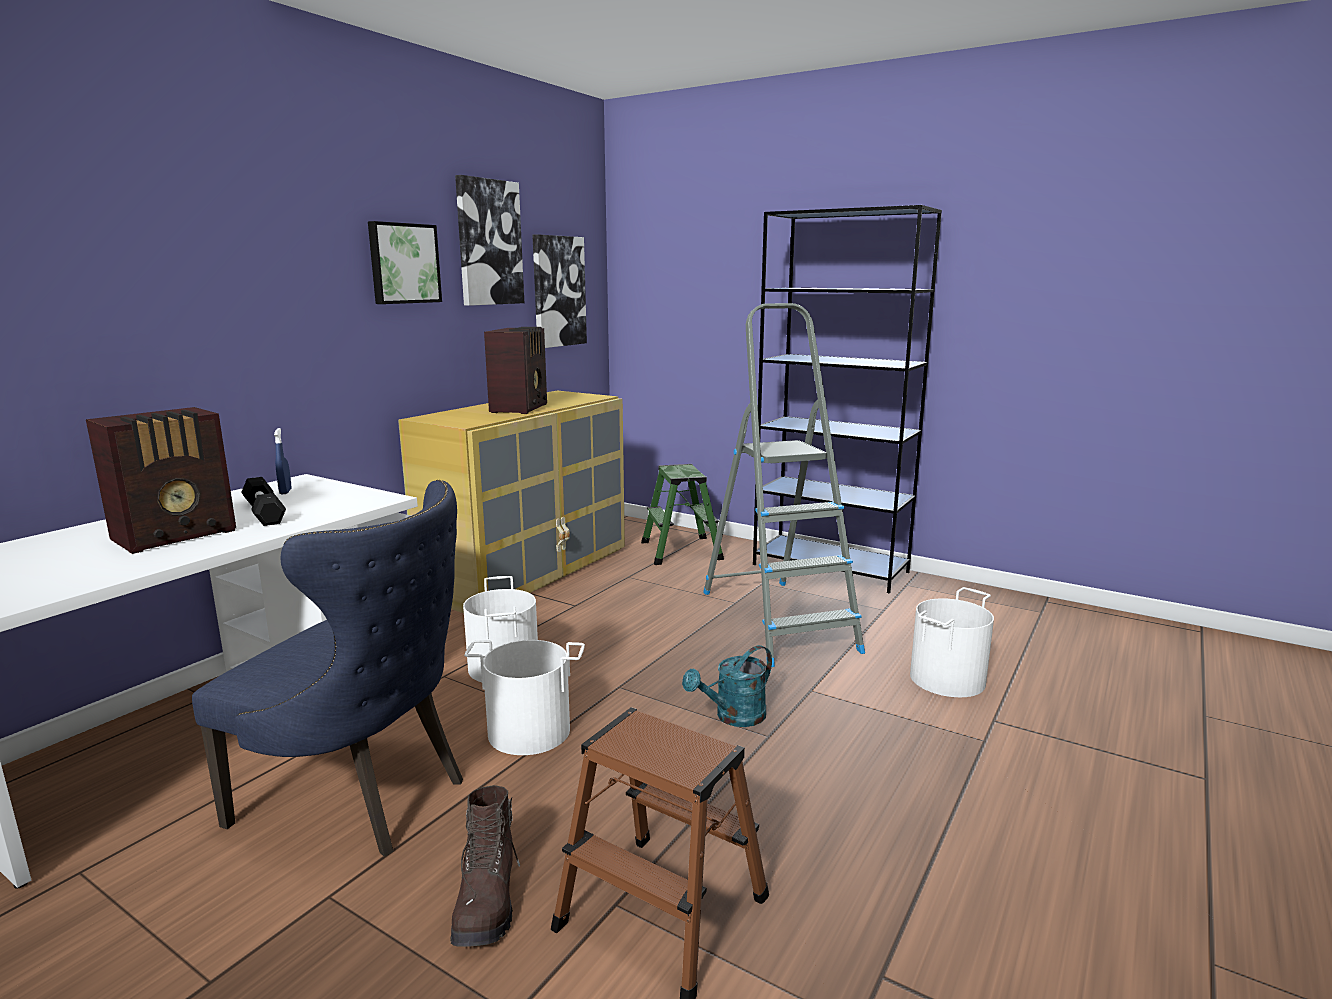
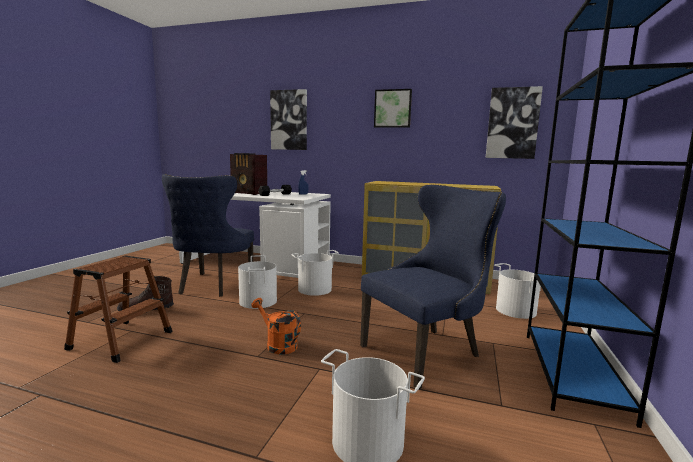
camera: 75 degrees right, 5 degrees down
picture [455,175,524,306] -> picture moved to [270,89,307,150]
radio [484,327,547,414] -> none
green step ladder [641,464,724,565] -> white bucket [495,263,541,319]
turquoise watering can [682,645,772,727] -> orange watering can [251,298,301,354]
grey step ladder [703,303,865,667] -> blue chair [360,184,506,389]

